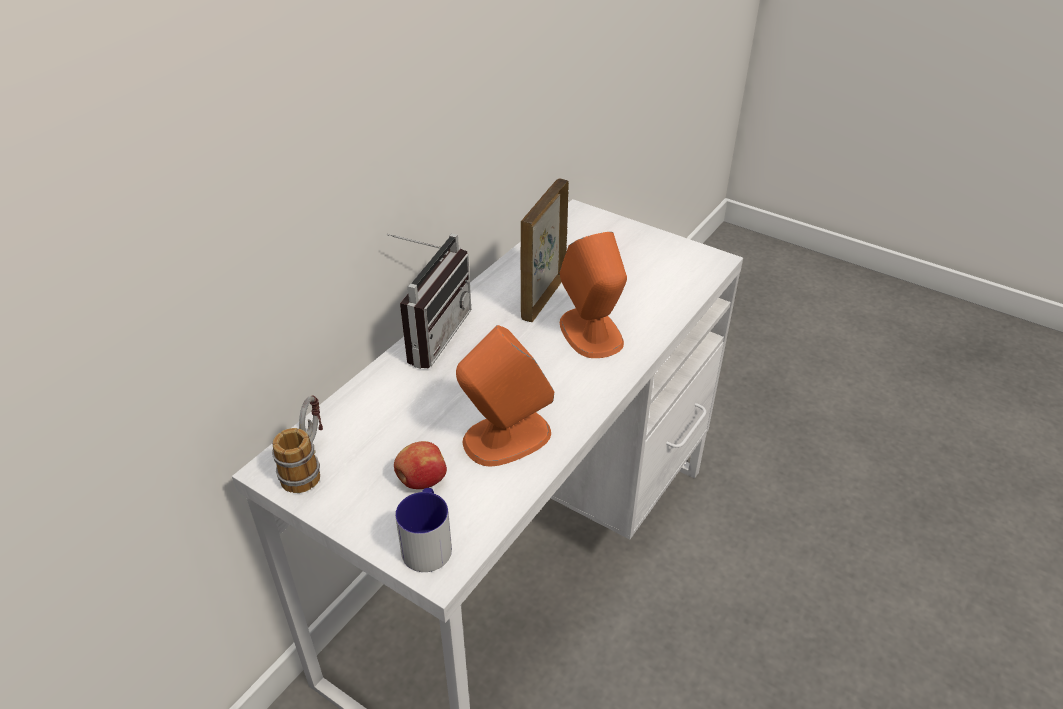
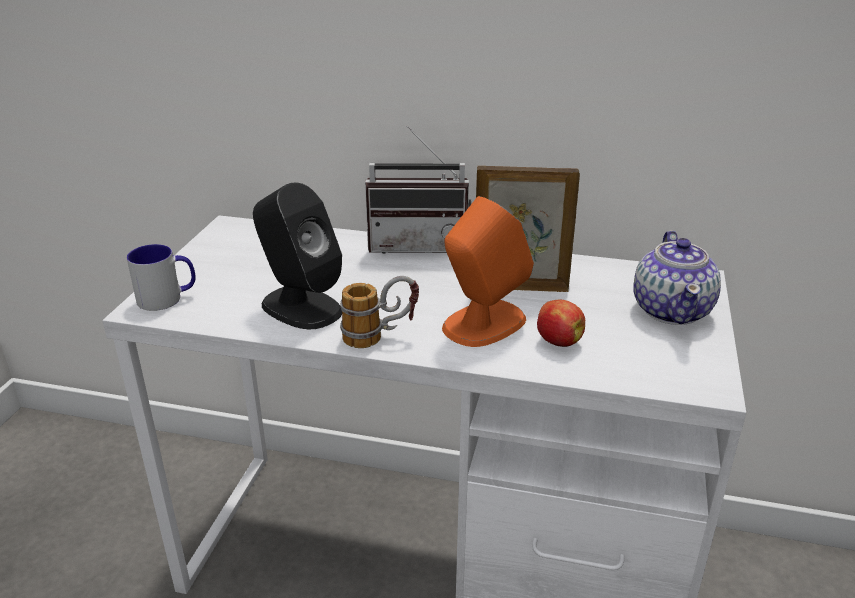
camera: 70 degrees right, 10 degrees down
mug [272,396,323,493] -> mug moved to [340,276,419,348]
apple [394,441,447,489] -> apple moved to [537,300,585,347]
orange speaker [456,325,554,467] -> black speaker [253,183,342,329]
none -> teapot [633,230,721,325]

